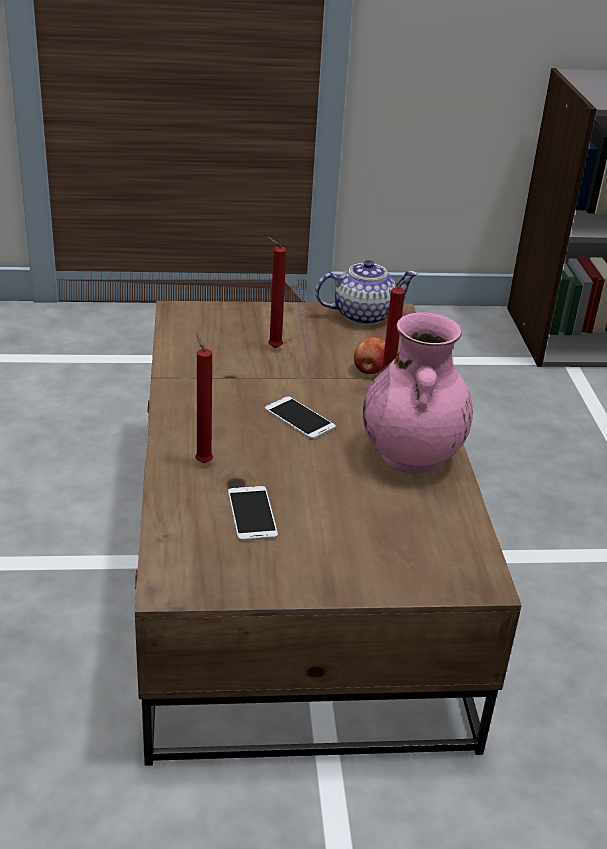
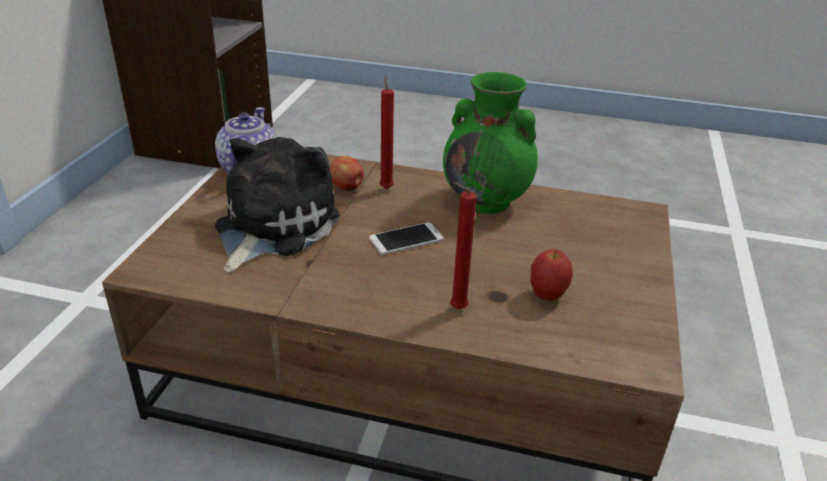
camera: 70 degrees left, 0 degrees up
phone [228,486,278,541] -> apple [530,249,573,301]
red candle [267,237,286,348] -> plush toy [215,137,340,273]
pink vase [363,312,473,474] -> green vase [443,72,538,214]

